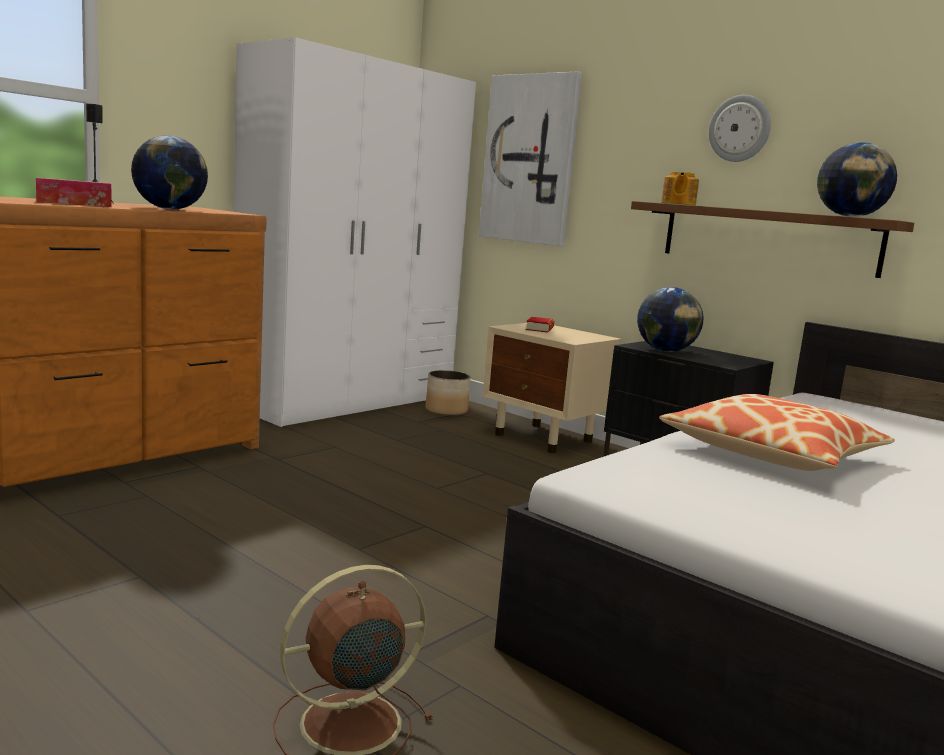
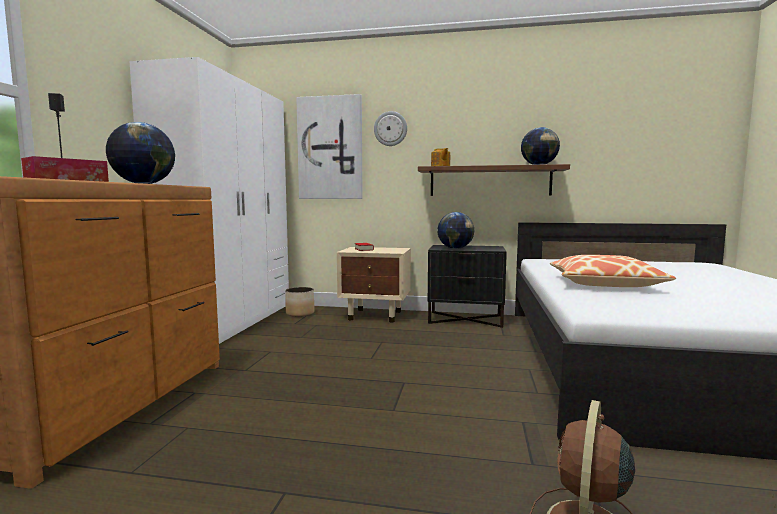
camera: 30 degrees left, 5 degrees down
wall clock [709,95,771,162] -> wall clock moved to [374,111,407,146]

